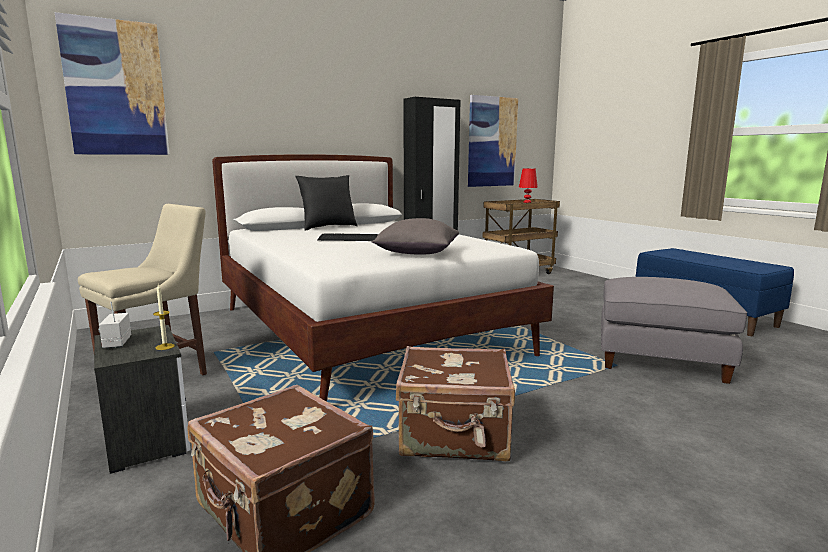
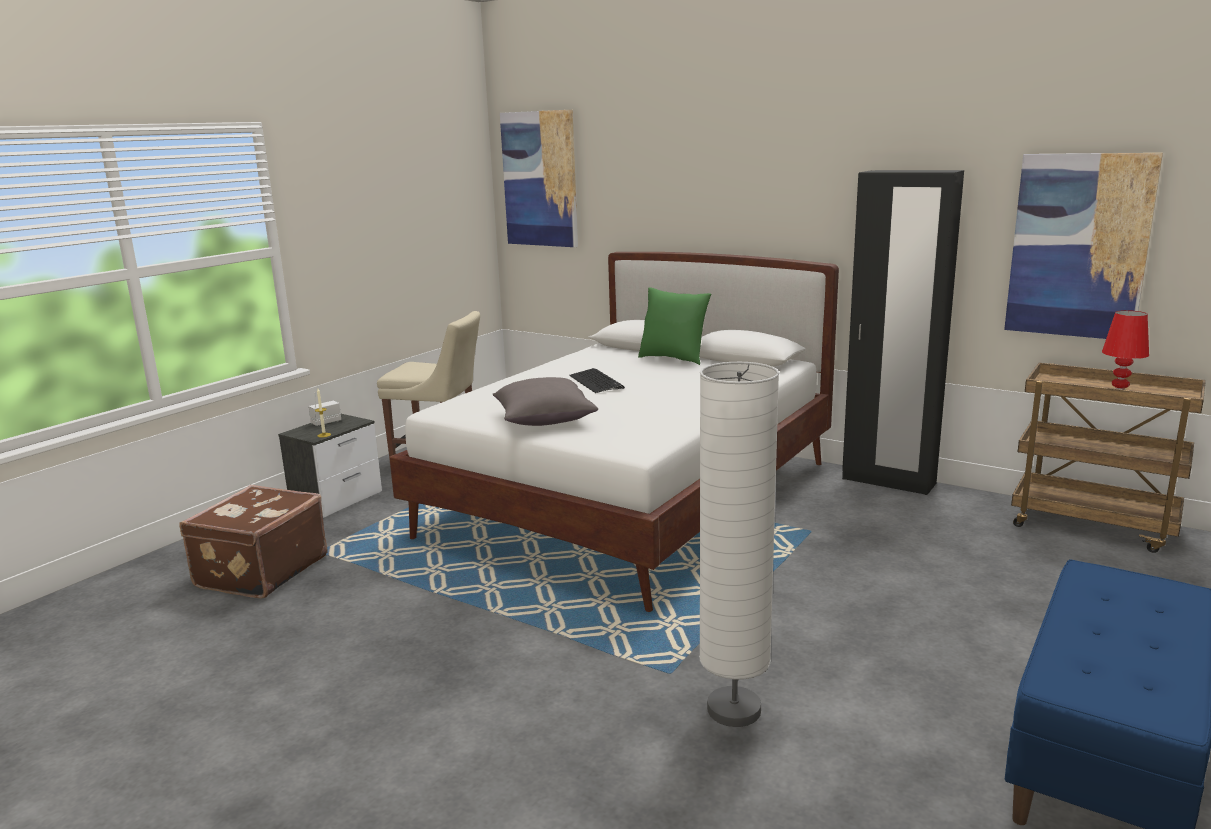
camera: 65 degrees right, 5 degrees up
black pillow [295,175,358,231] -> green pillow [638,287,712,365]
brown suitcase [396,346,515,461] -> none
grey ottoman [601,277,747,384] -> white floor lamp [699,362,779,727]

